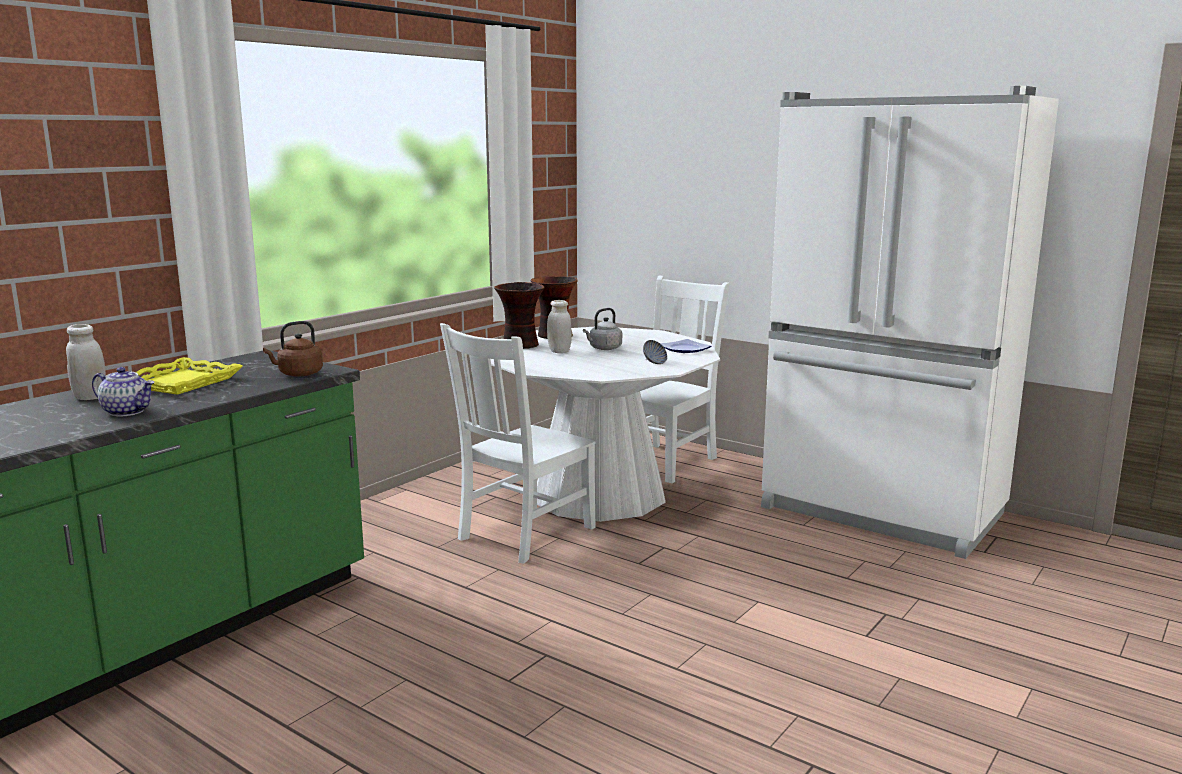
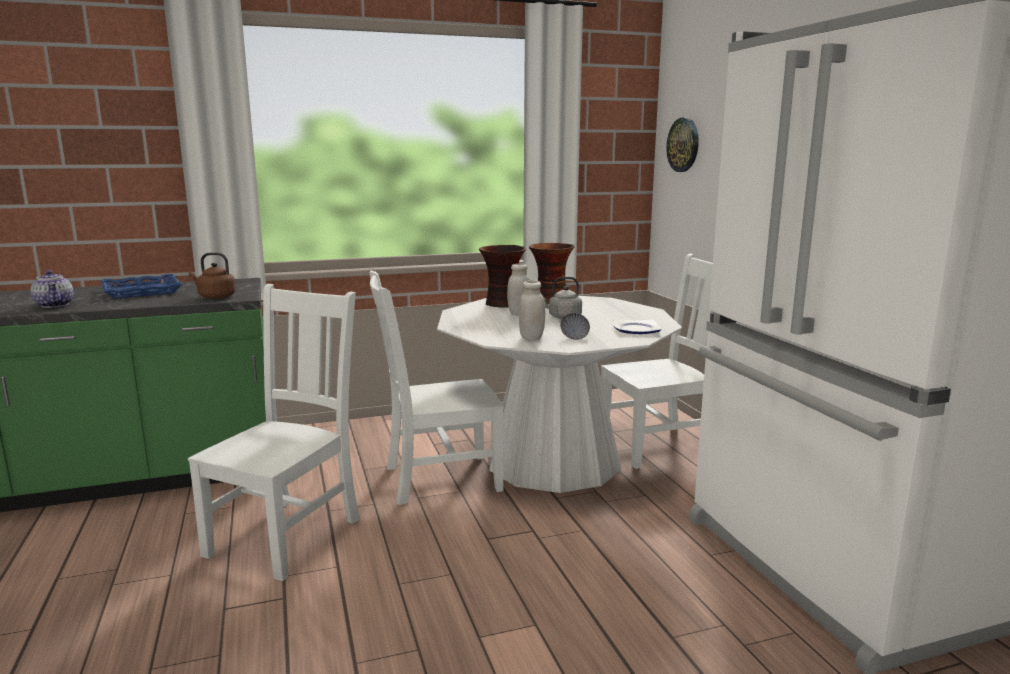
camera: 35 degrees right, 0 degrees up
white jar [66,324,106,400] -> white jar moved to [519,280,545,340]
yellow tray [136,357,243,395] -> blue tray [100,274,183,299]
none -> white chair [188,284,360,581]
none -> wall clock [666,118,699,172]

